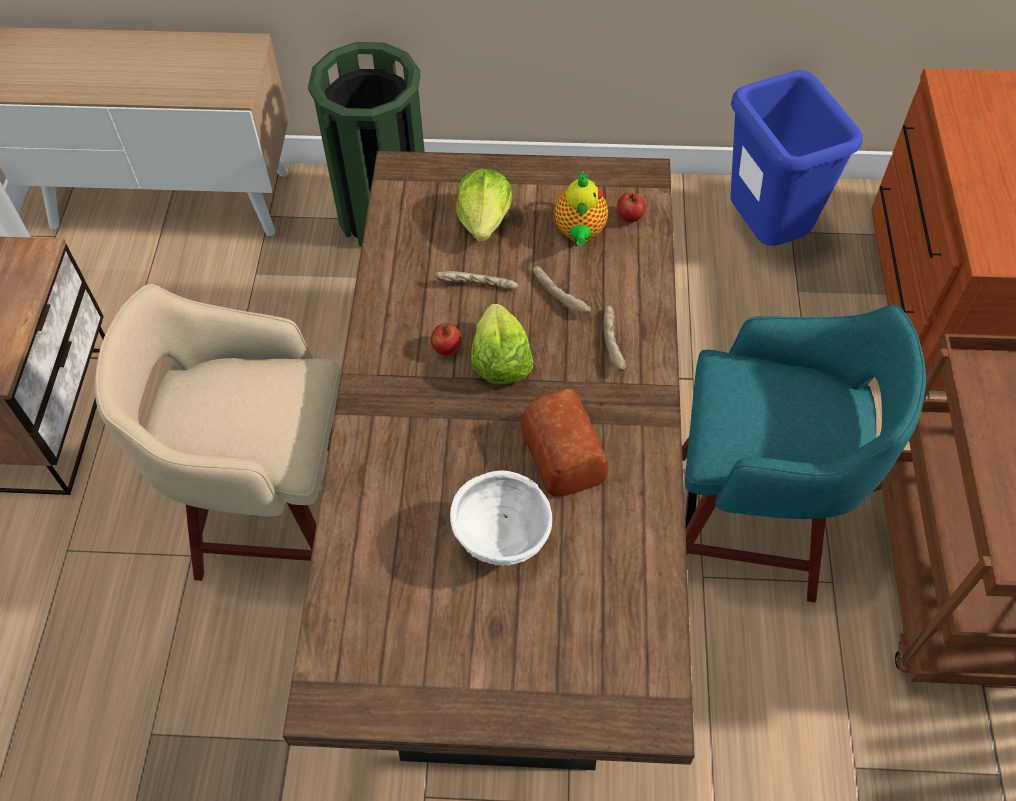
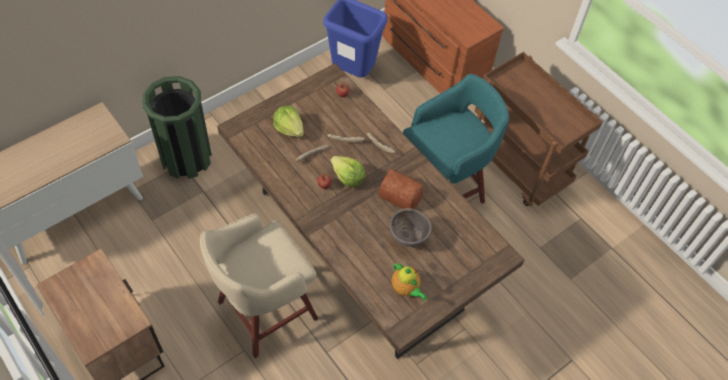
camera: 45 degrees left, 0 degrees up
white bowl [450,470,552,567] -> brown bowl [390,208,432,247]
teapot [554,170,608,246] -> teapot moved to [392,263,427,301]

